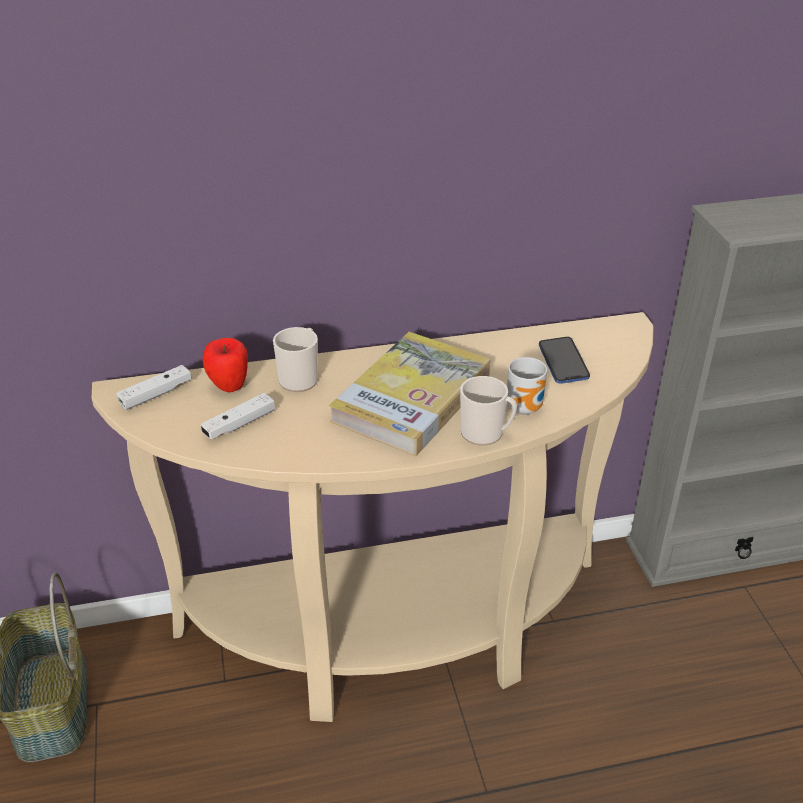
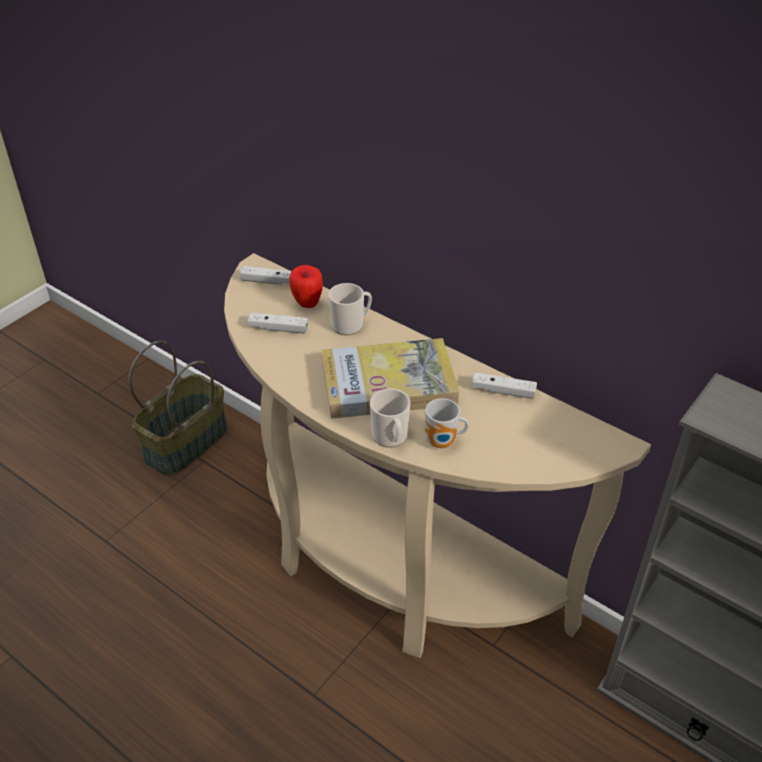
camera: 50 degrees right, 5 degrees up
phone [539,337,590,384] -> none
none -> white game controller [472,372,537,399]

